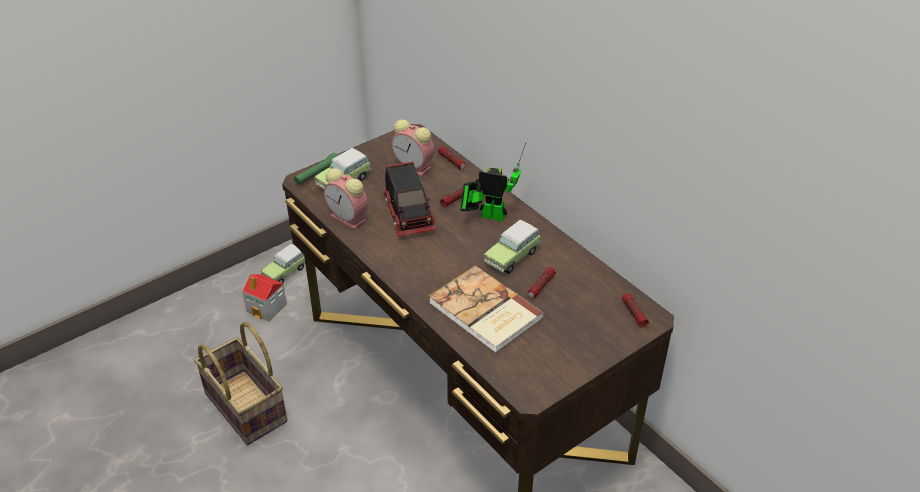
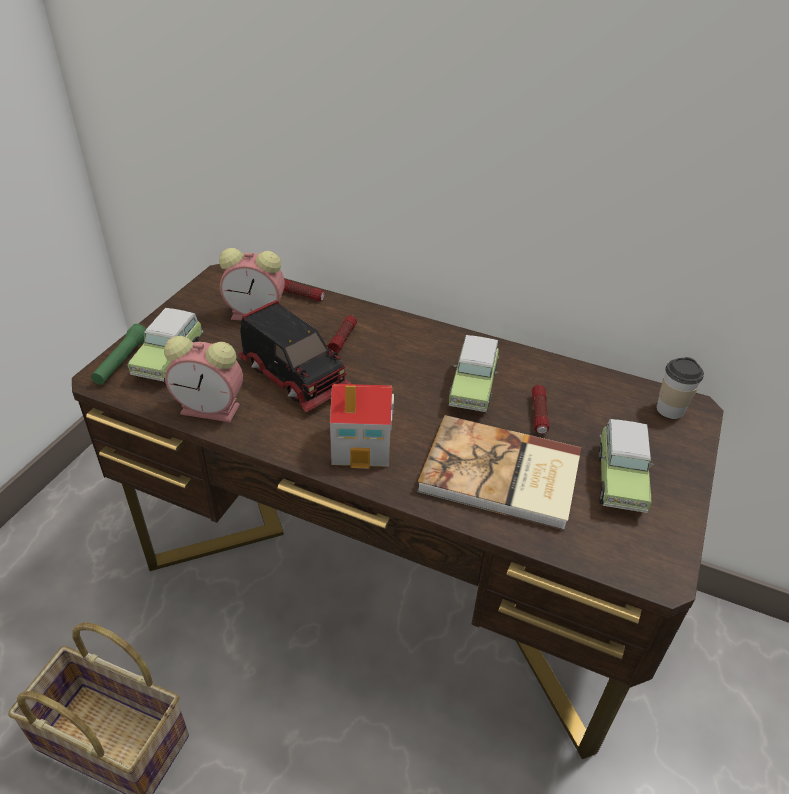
camera: 30 degrees left, 0 degrees up
toy house [242,274,287,322] -> toy house moved to [330,384,394,469]
toy car [261,244,305,283] -> toy car moved to [598,419,654,513]
toy robot [460,139,527,221] -> none
flashlight [622,293,649,327] -> cup [656,357,704,419]

